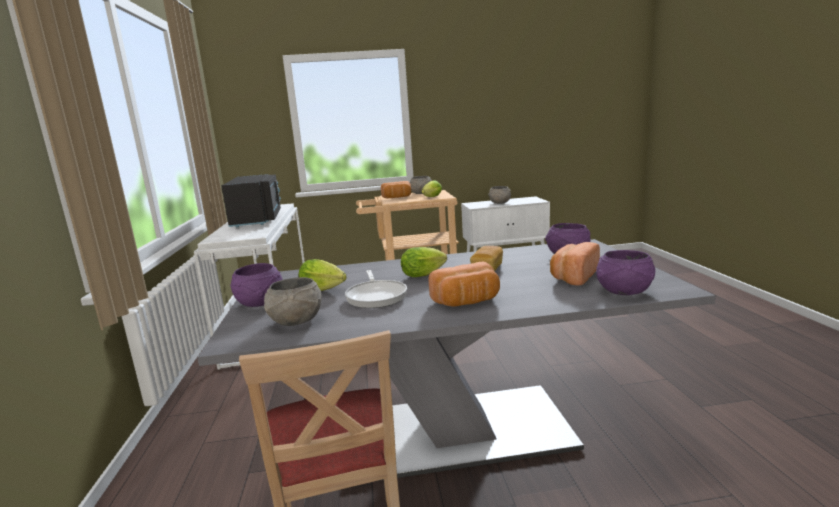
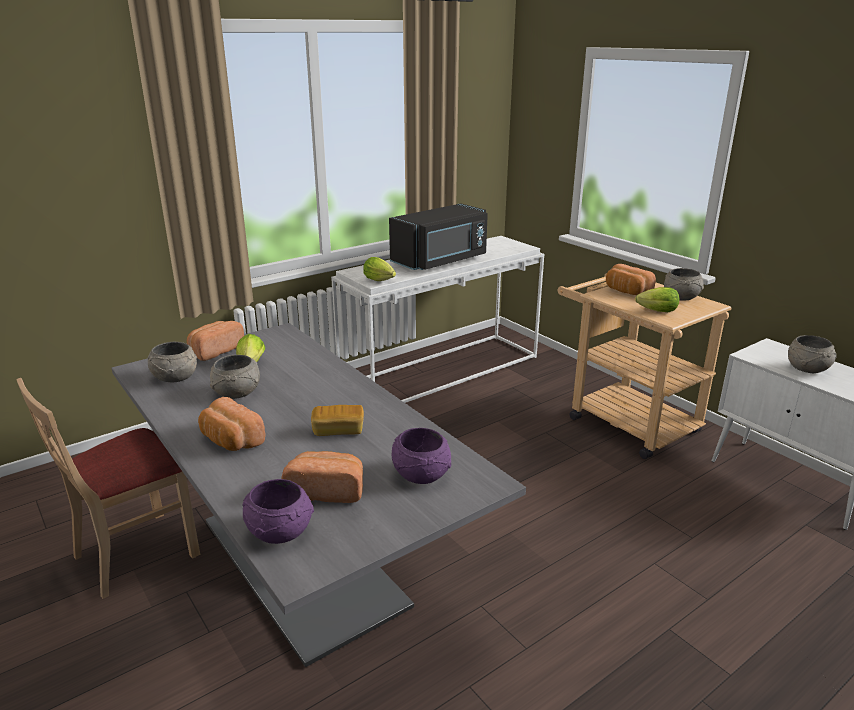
camera: 60 degrees right, 10 degrees up
purple bowl [230,263,283,307] -> bread [187,321,244,361]
frying pan [345,270,407,308] -> grey bowl [210,355,260,399]
lettuce [401,247,447,277] -> lettuce moved to [363,257,396,281]

